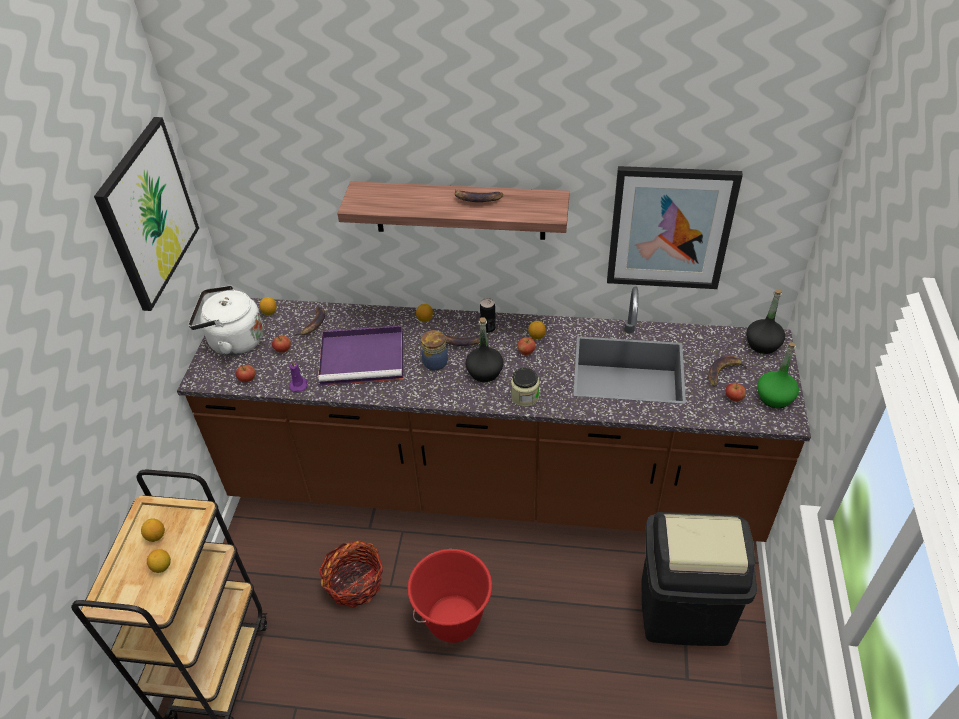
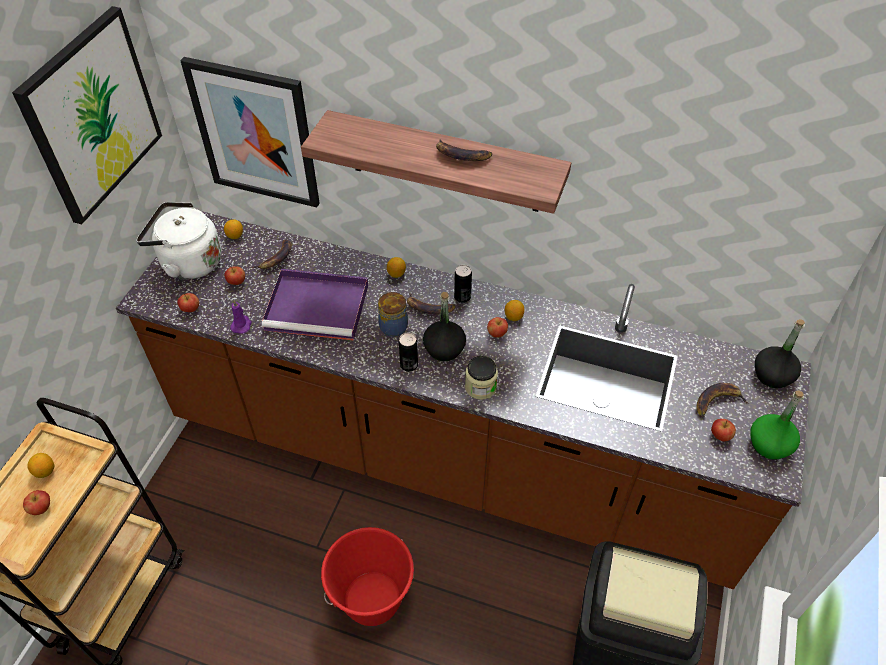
camera: 10 degrees right, 5 degrees up
lemon [147,549,171,573] -> apple [23,490,50,515]
basket [319,541,383,608] -> none
picture [607,166,743,289] -> picture moved to [180,57,320,208]
none -> can [399,333,418,372]

